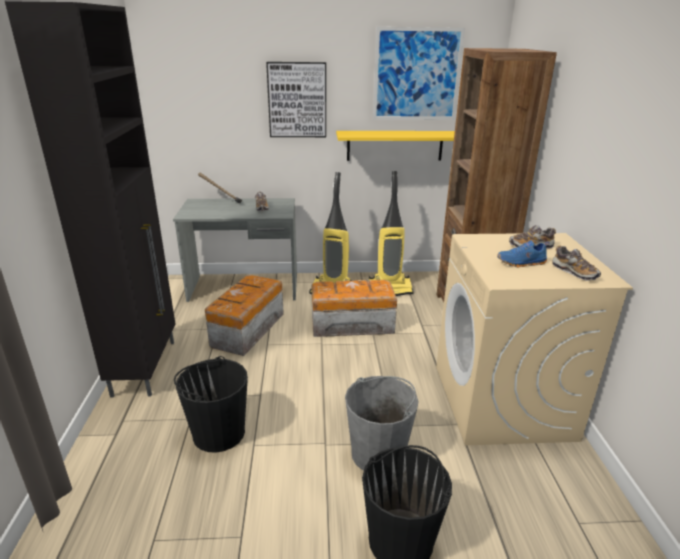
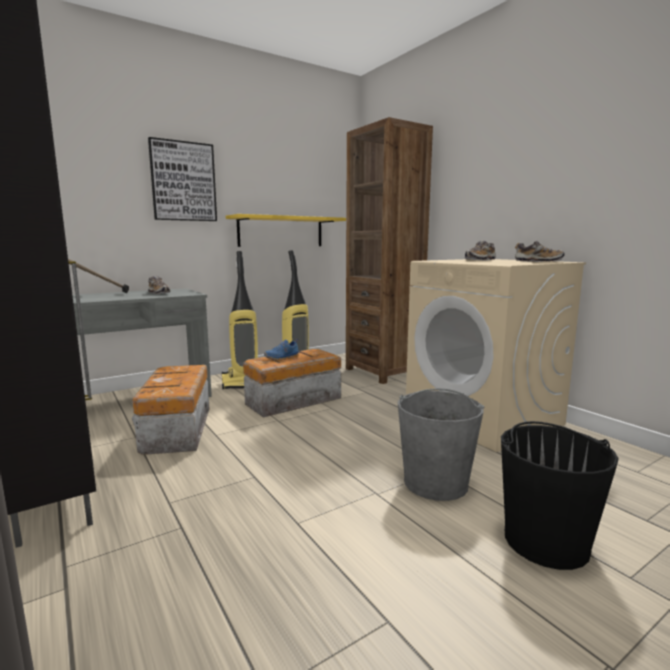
camera: 30 degrees left, 15 degrees down
black bucket [174,356,248,453] -> none
picture [373,27,465,120] -> none
blue shoe [497,240,549,268] -> blue shoe moved to [264,339,299,360]

